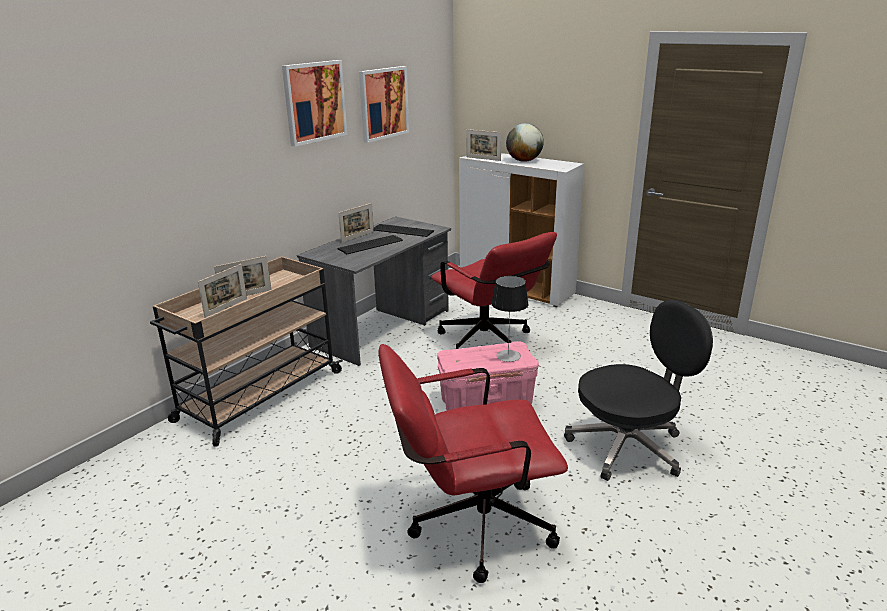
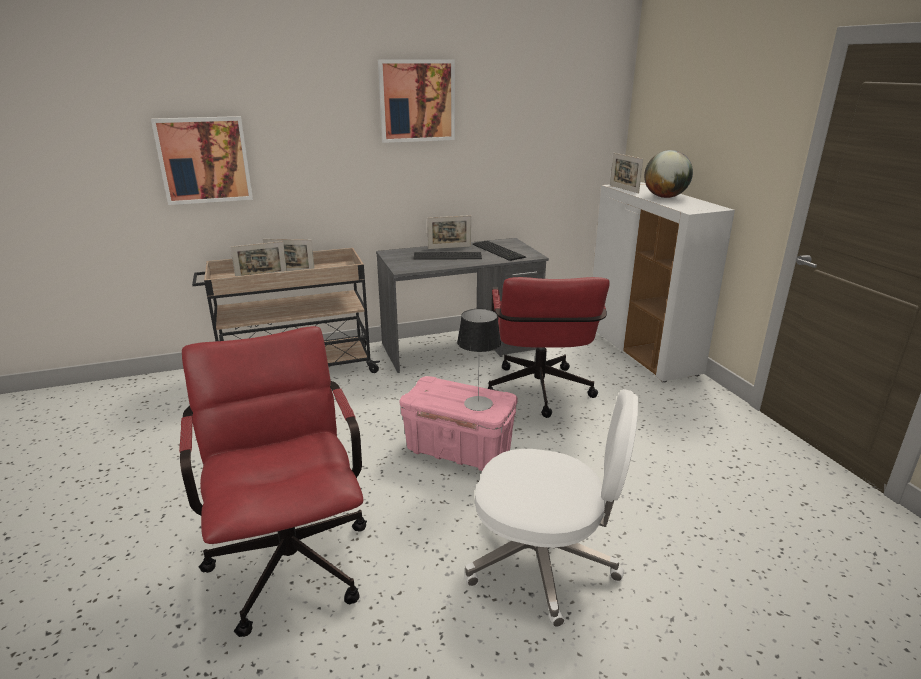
camera: 35 degrees right, 0 degrees up
picture [359,66,409,143] -> picture moved to [151,116,253,205]
red office chair [379,344,568,583] -> red office chair turned 45 degrees clockwise [179,326,367,637]
black office chair [564,300,713,481] -> white office chair [465,389,638,627]

